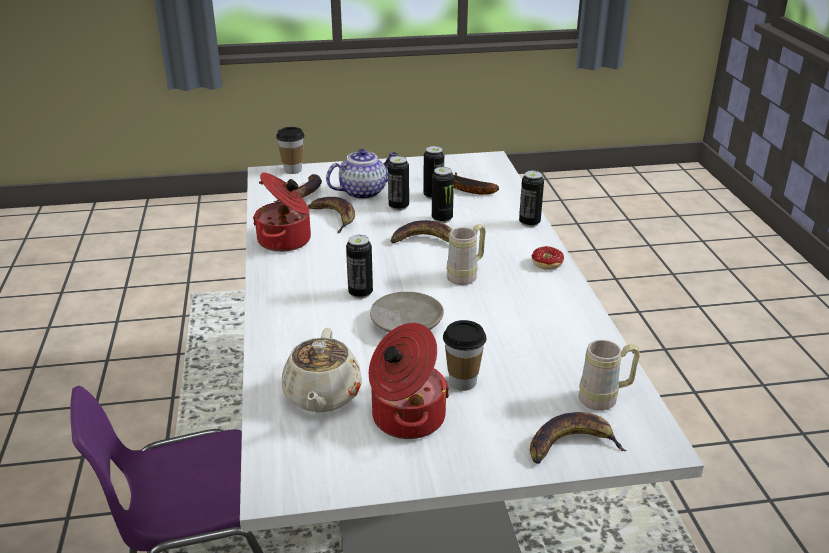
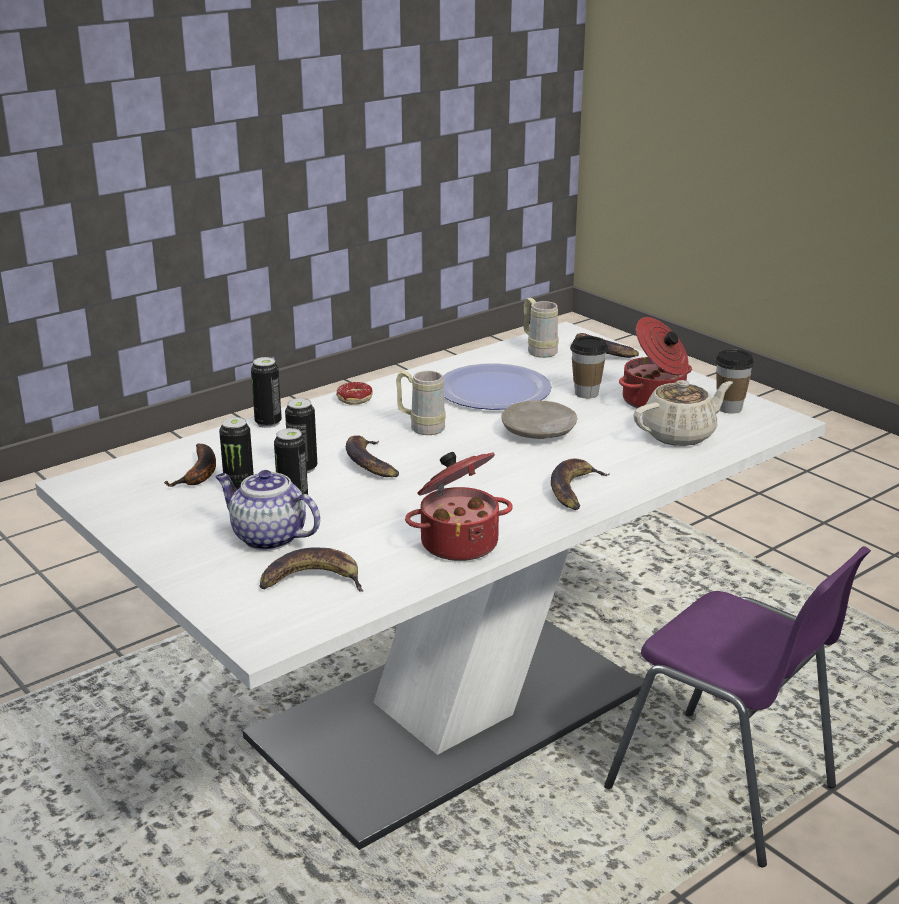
camera: 120 degrees left, 5 degrees down
cup [276,127,305,174] -> cup moved to [715,349,754,414]
banana [308,197,355,233] -> banana moved to [551,458,610,510]
can [346,235,373,299] -> none
none -> plate [443,363,552,410]

